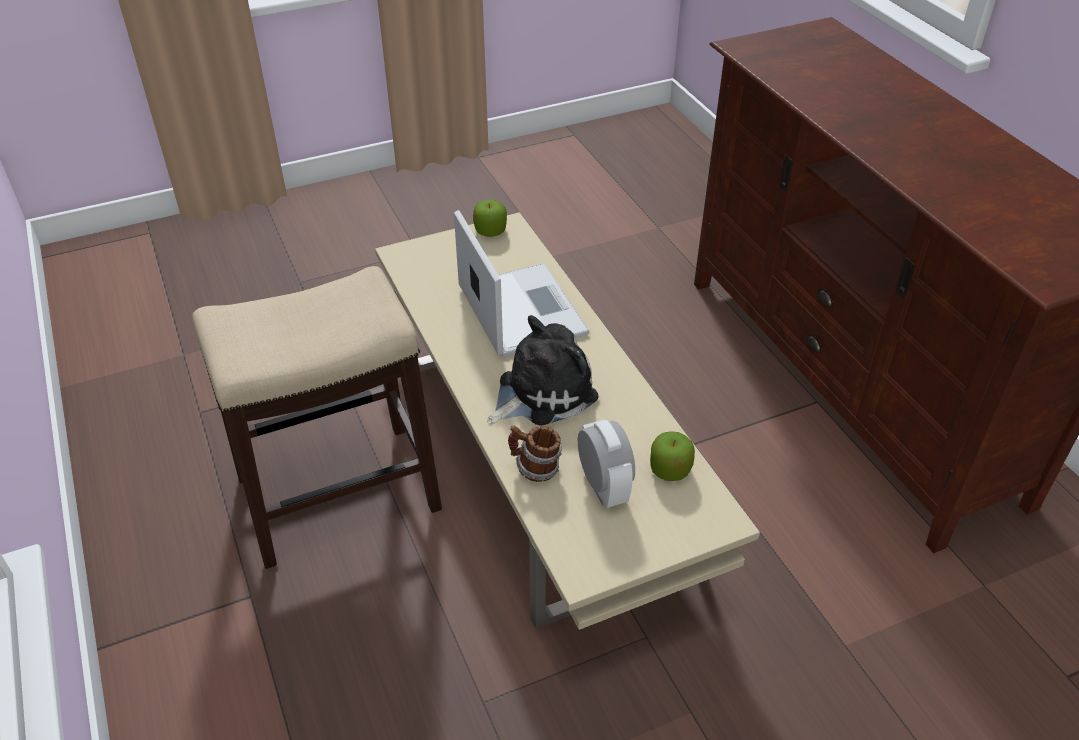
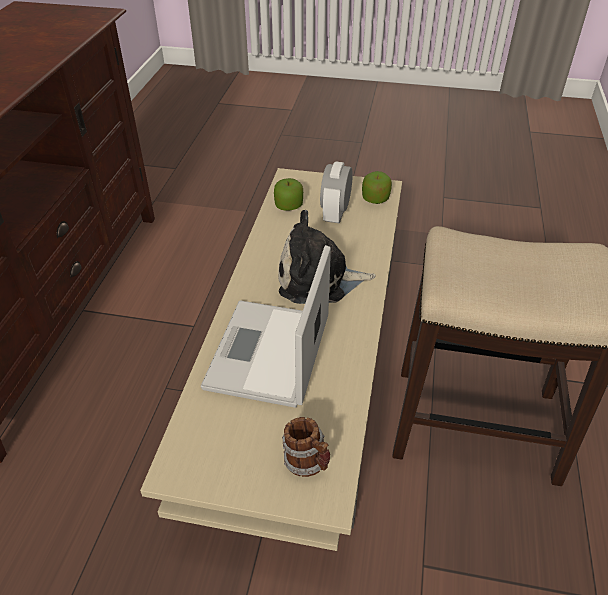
camera: 145 degrees left, 0 degrees up
apple [473,199,507,237] -> apple moved to [362,171,392,204]
mug [508,425,562,482] -> mug moved to [282,417,330,477]

